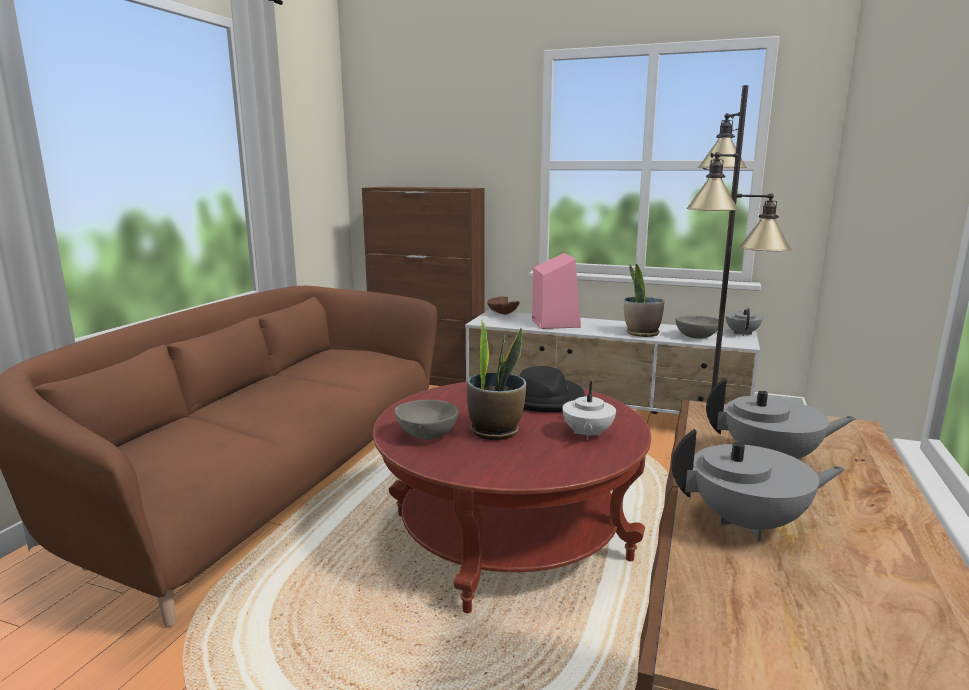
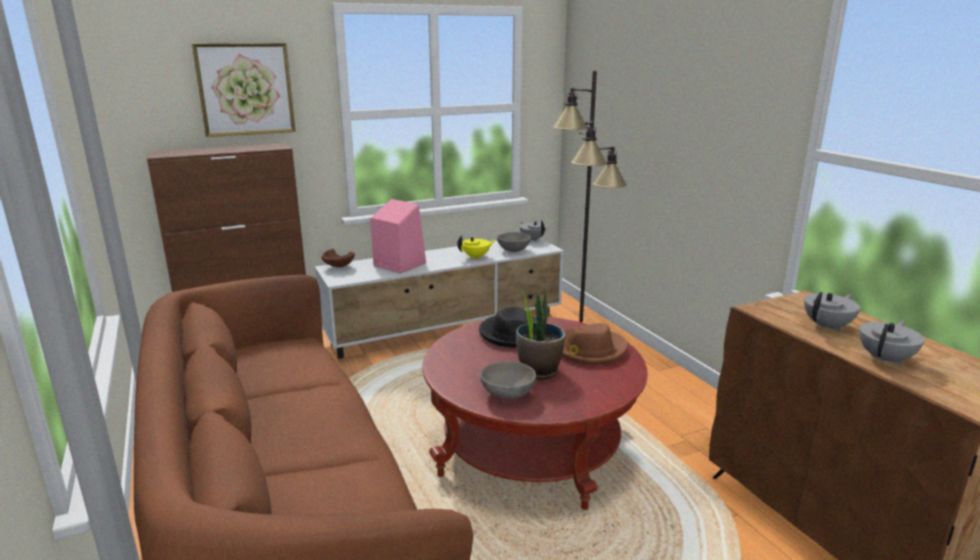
camera: 45 degrees left, 5 degrees up
white teapot [562,381,616,440] -> brown hat [562,323,628,365]
potted plant [624,263,665,337] -> yellow teapot [457,235,496,260]
none -> picture [192,43,296,137]

